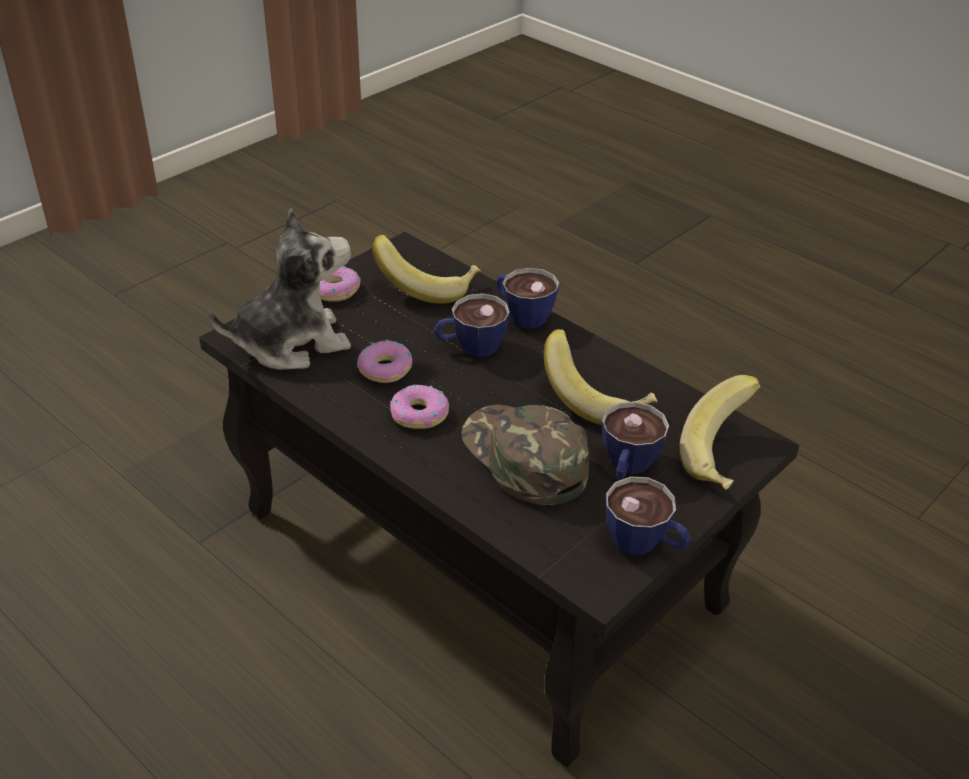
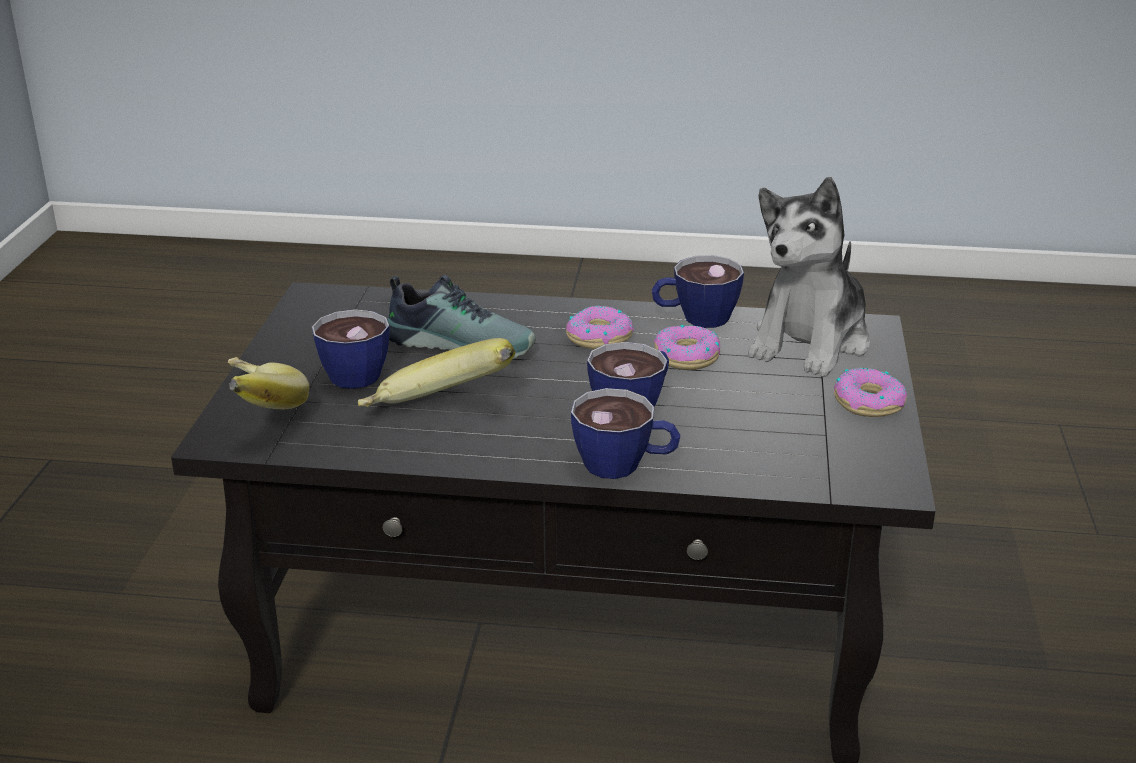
camera: 145 degrees right, 10 degrees down
banana [372,235,481,304] -> none
green cap [461,404,589,505] -> shoe [387,275,536,359]
cup [606,476,691,555] -> cup moved to [652,255,744,328]

